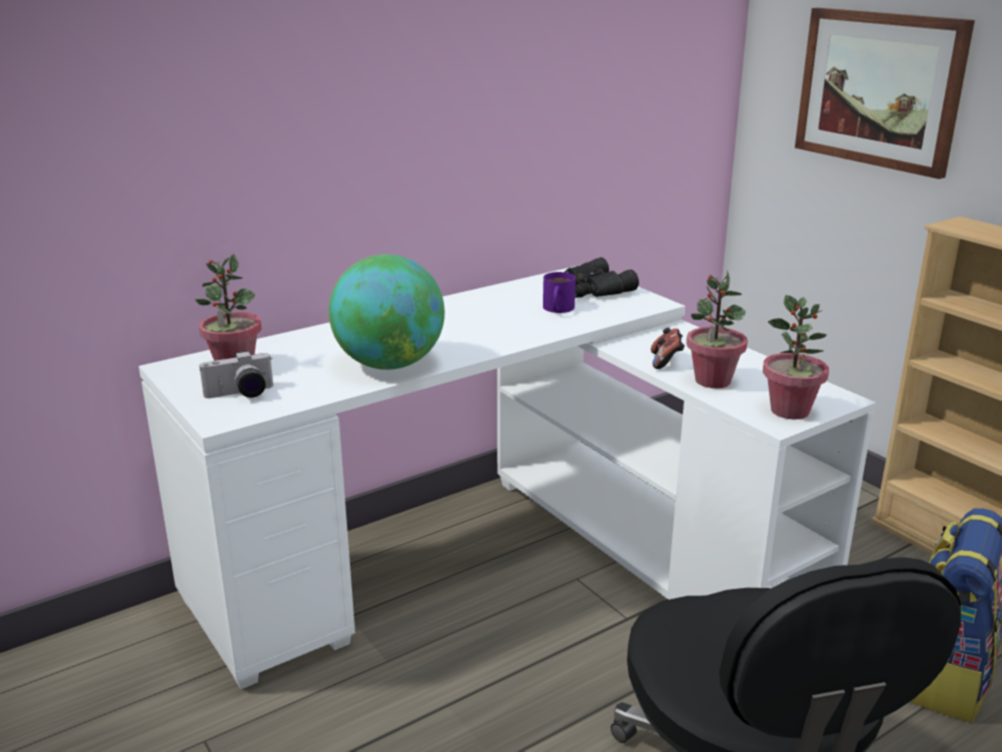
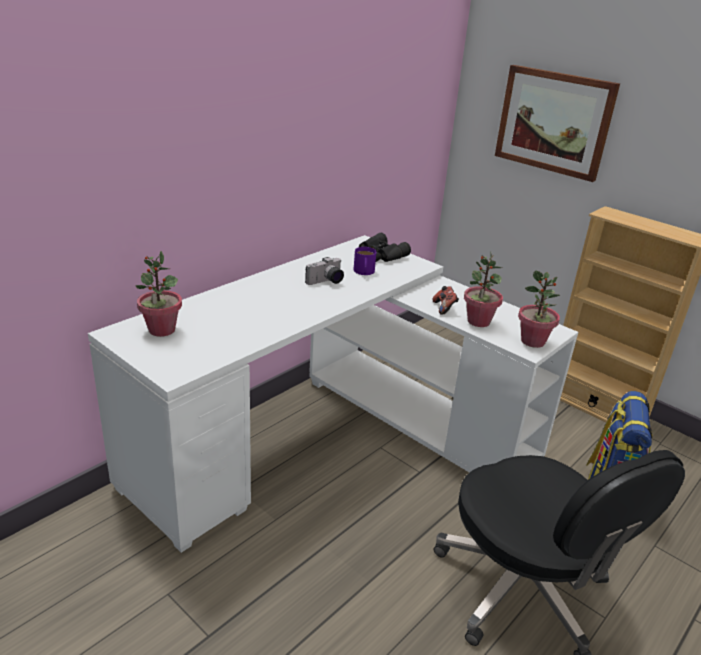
camera: 15 degrees left, 5 degrees up
camera [199,351,273,398] -> camera moved to [305,257,344,285]
globe [329,254,445,370] -> none

